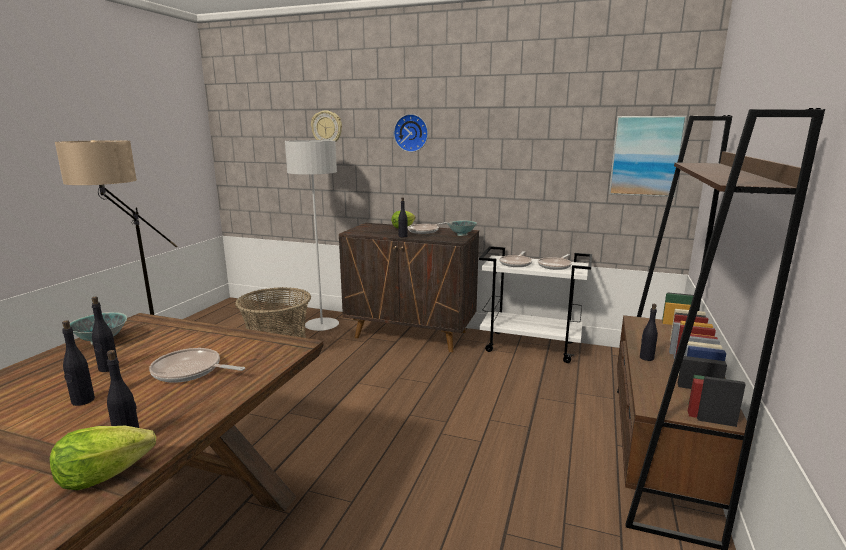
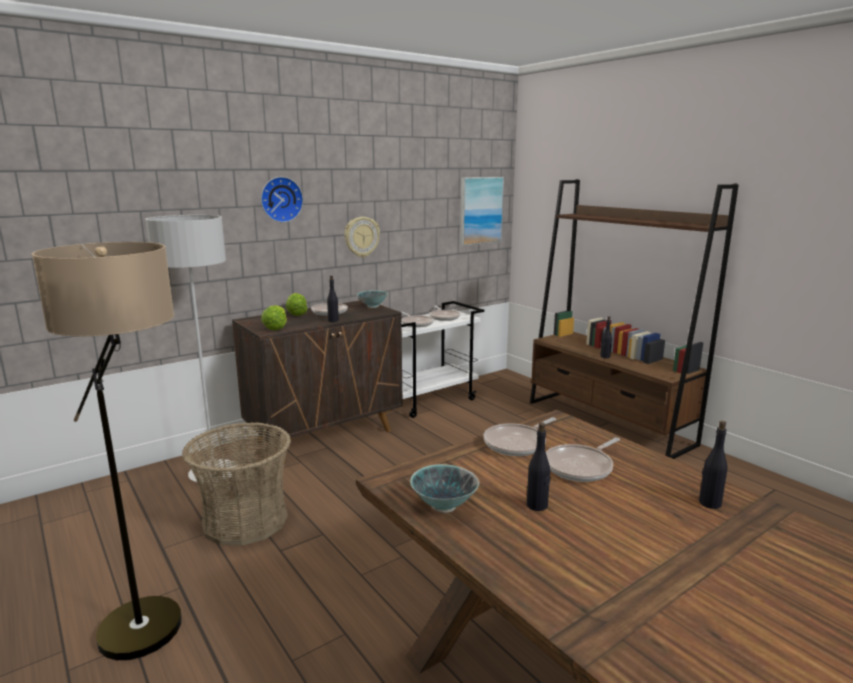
camera: 55 degrees left, 0 degrees up
lettuce [50,426,156,490] -> lettuce moved to [261,305,287,330]
black bottle [62,320,95,406] -> none
wall clock [311,111,342,142] -> wall clock moved to [344,217,380,258]
none -> frying pan [483,417,556,456]

